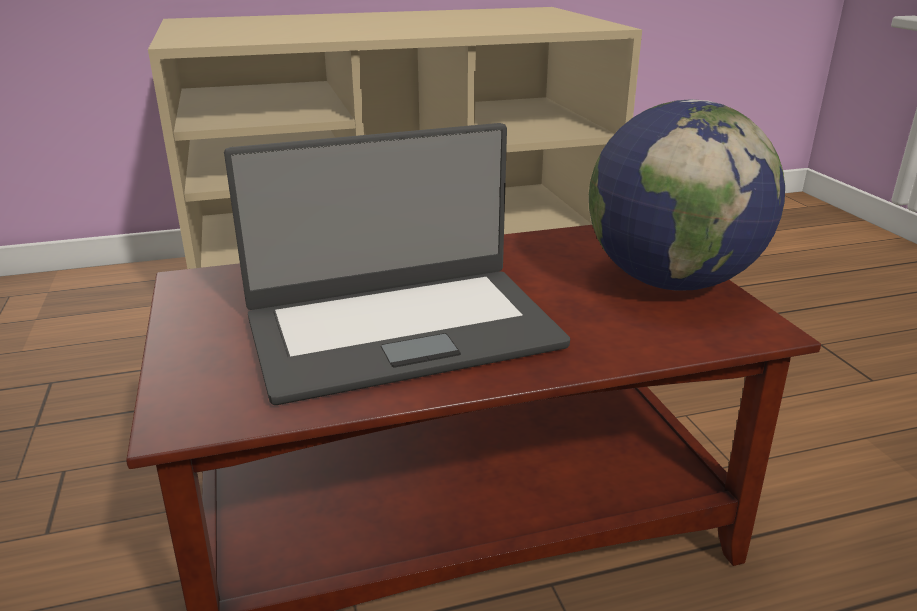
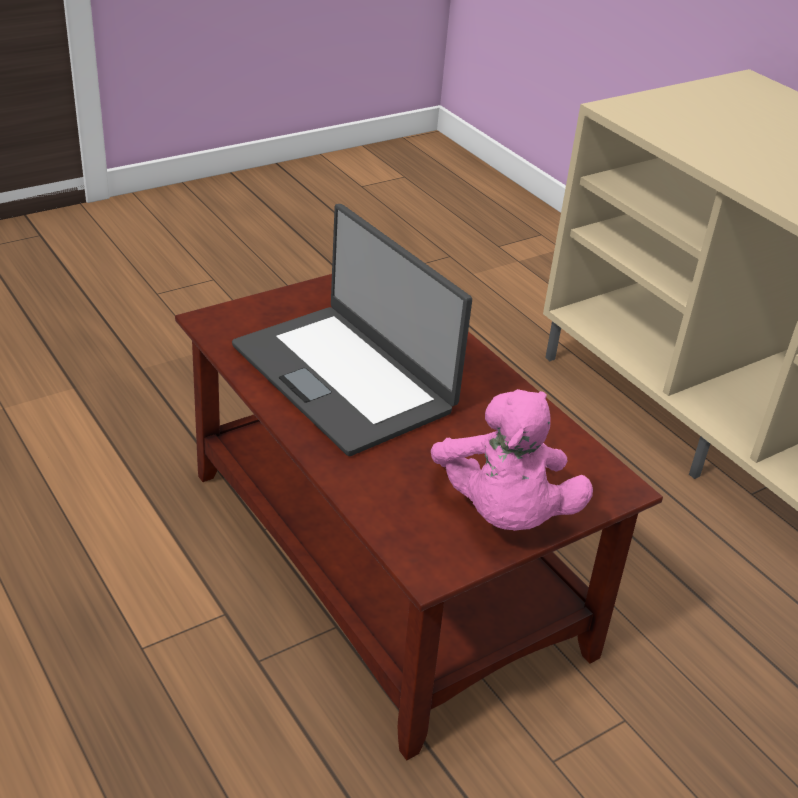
camera: 70 degrees right, 10 degrees up
globe [589,99,785,291] -> pink plush toy [431,389,593,531]

